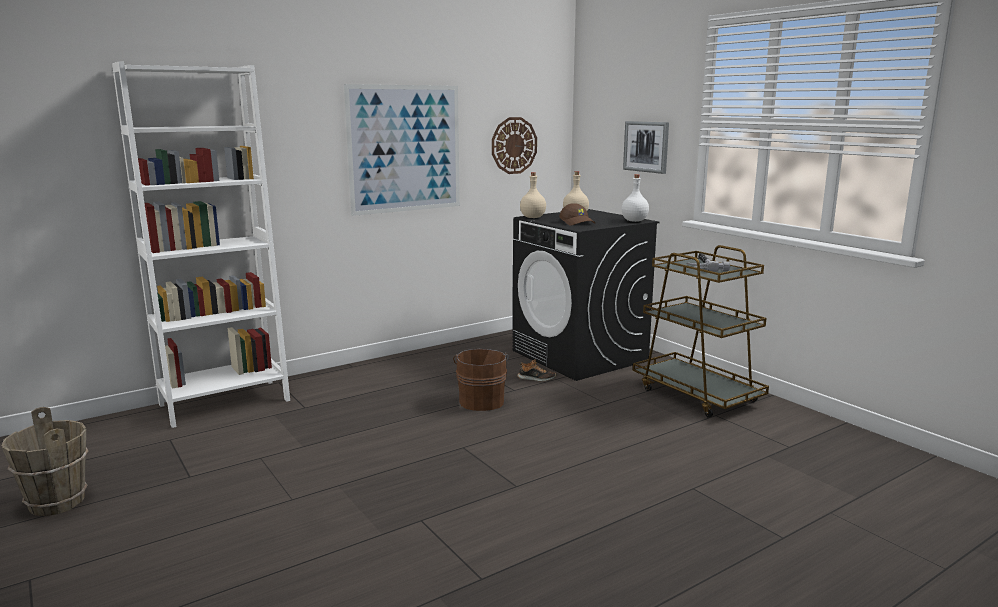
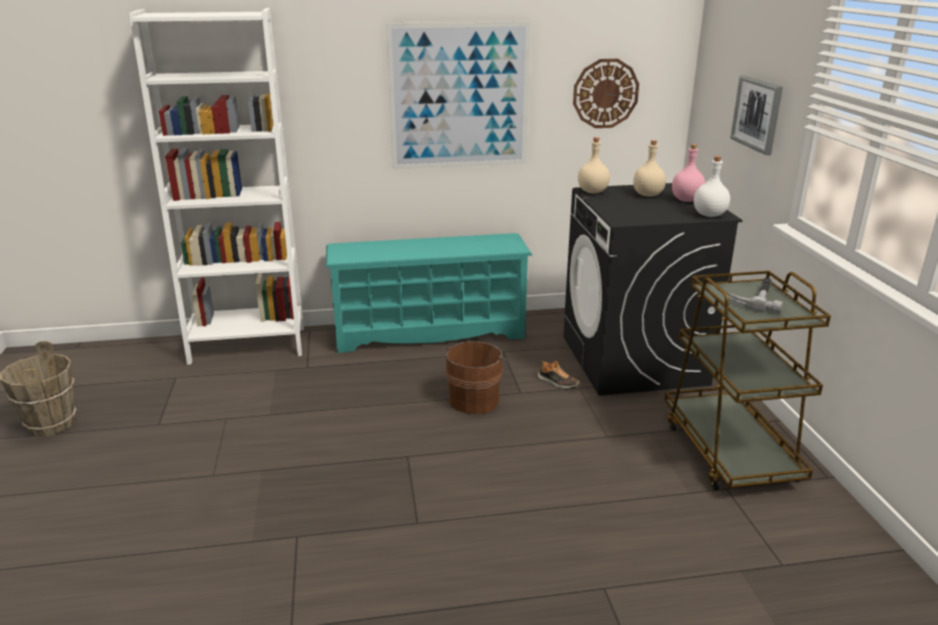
camera: 25 degrees right, 10 degrees up
brown cap [559,203,595,226] -> none
none -> turquoise shoe rack [326,233,533,353]
none -> pink bottle [672,144,705,202]

